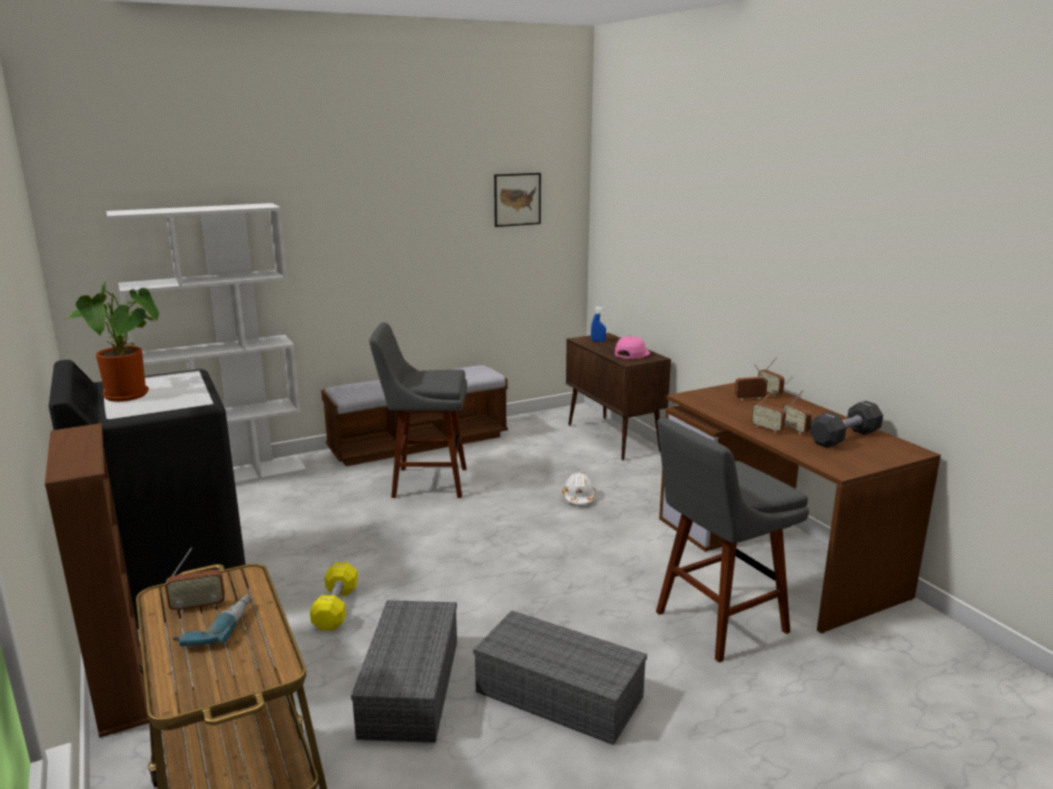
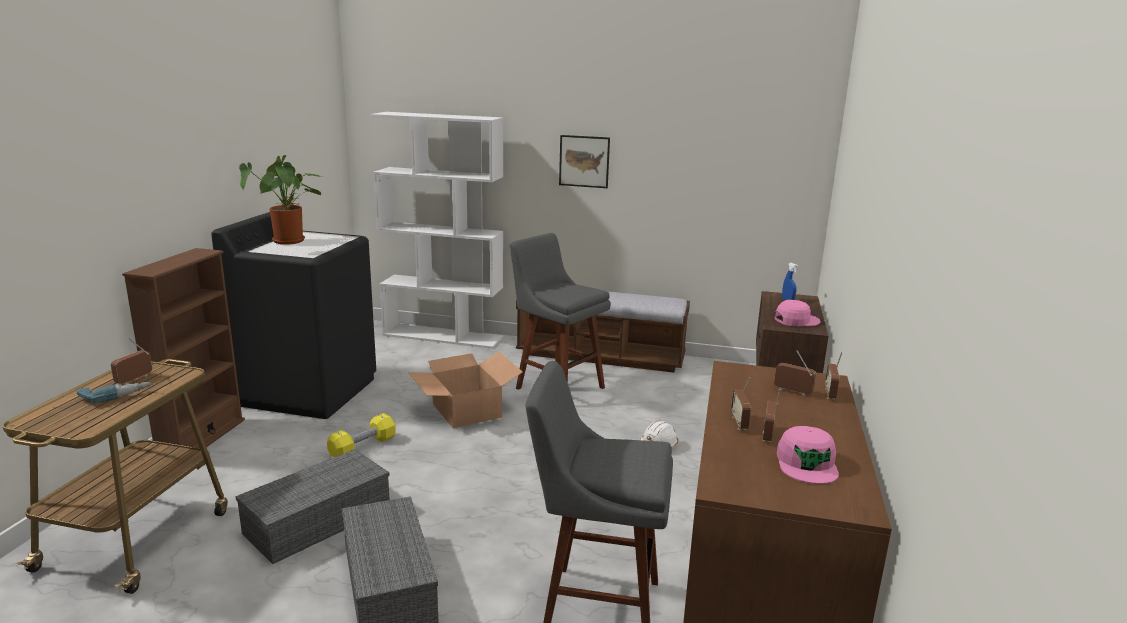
camera: 40 degrees right, 0 degrees up
radio [165,548,225,613] -> radio turned 90 degrees clockwise [111,338,152,385]
picture [494,173,541,227] -> picture moved to [559,135,610,188]
black dumbbell [810,401,883,448] -> pink cap [777,426,839,484]
none -> cardboard box [408,352,523,428]

